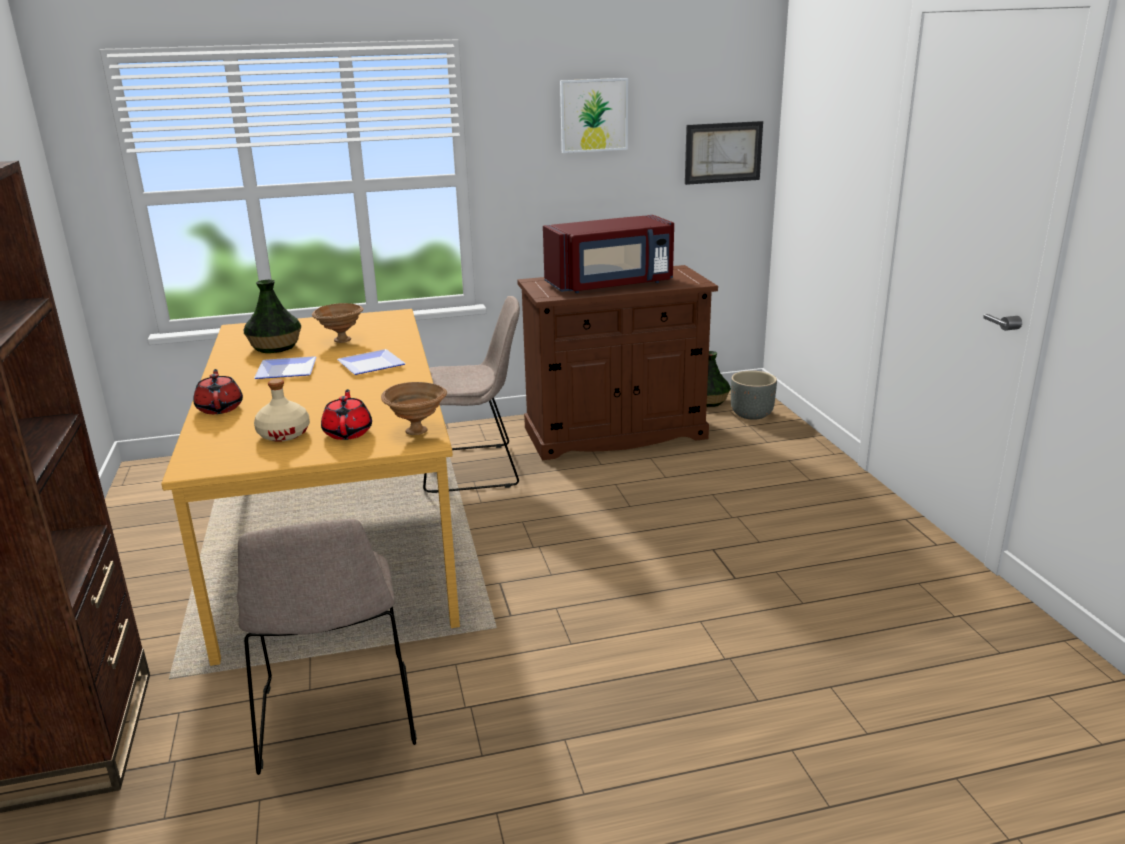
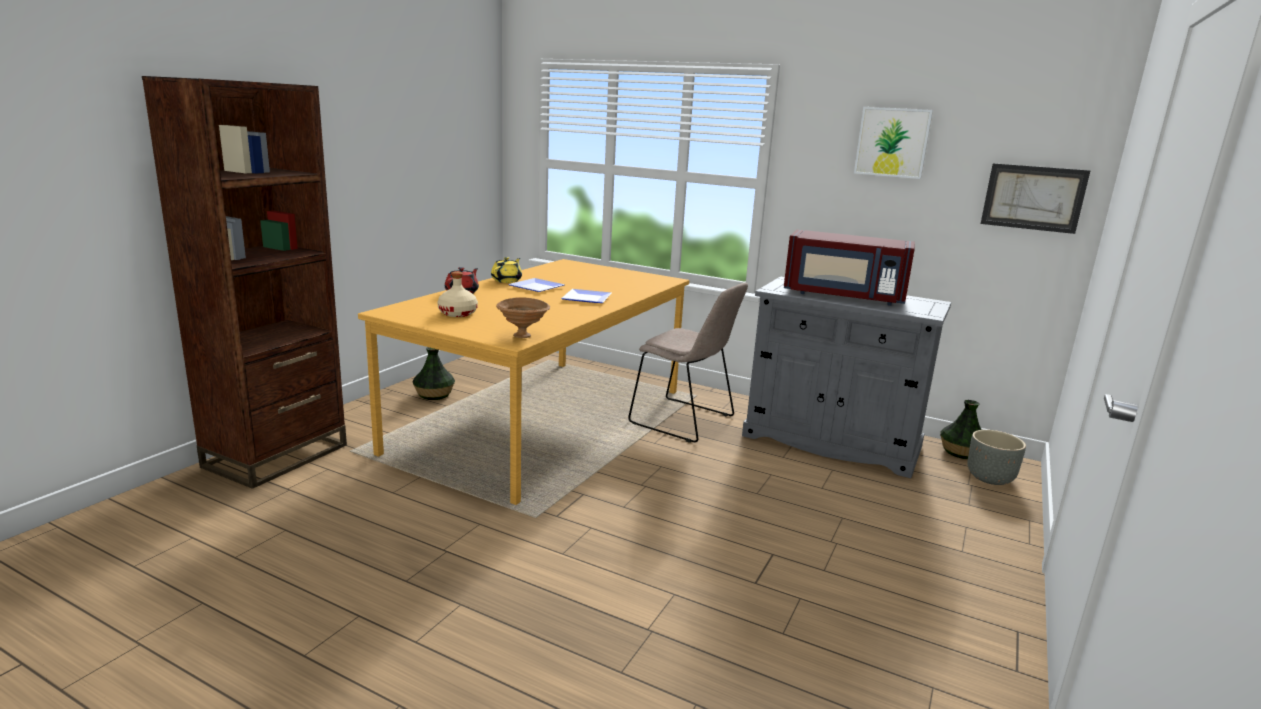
camera: 40 degrees right, 5 degrees down
beige chair [237,519,417,775] -> none
vase [244,280,301,353] -> vase moved to [413,347,455,400]
brown bowl [312,303,364,343] -> none
red teapot [321,389,372,440] -> none
brown cabinet [517,265,718,460] -> grey cabinet [742,276,951,478]
none -> yellow teapot [491,257,522,283]

